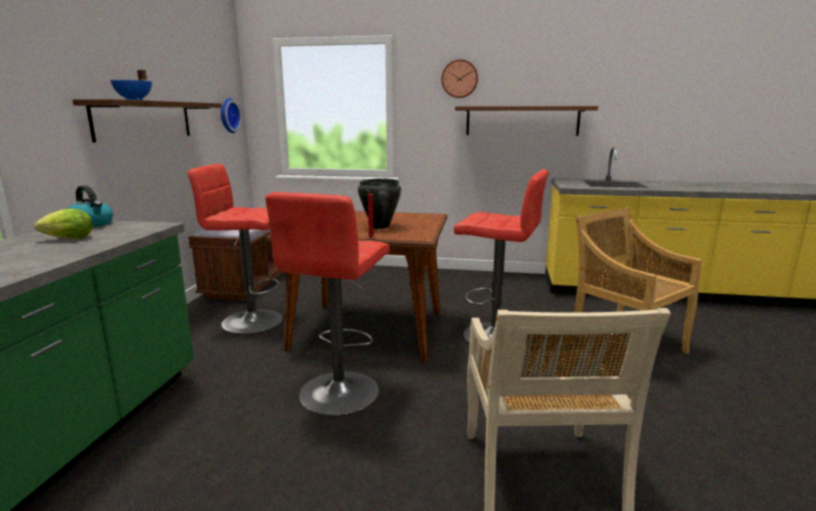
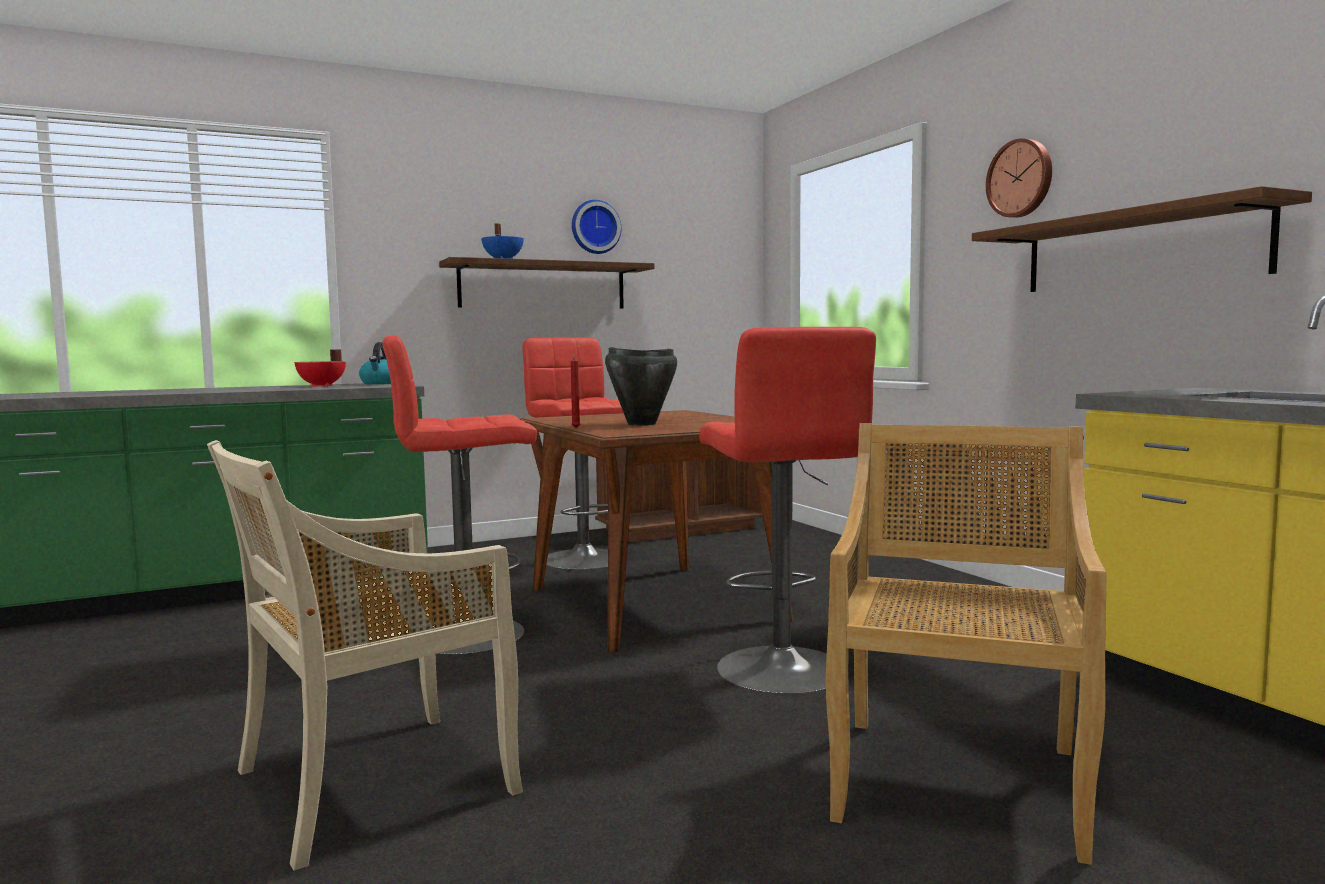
camera: 55 degrees right, 10 degrees down
lettuce [34,209,93,238] -> red cooking pot [294,349,346,387]
wall clock [221,98,242,133] -> wall clock moved to [572,200,621,254]

